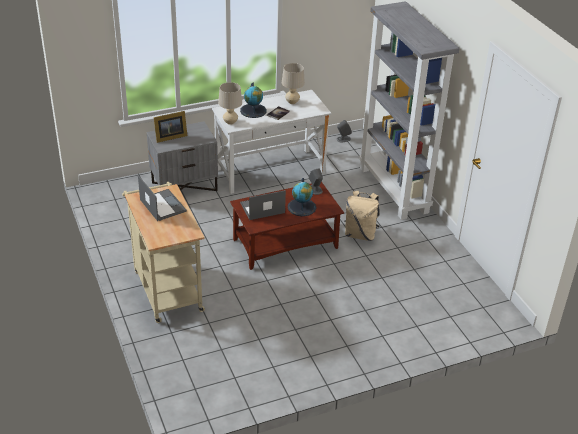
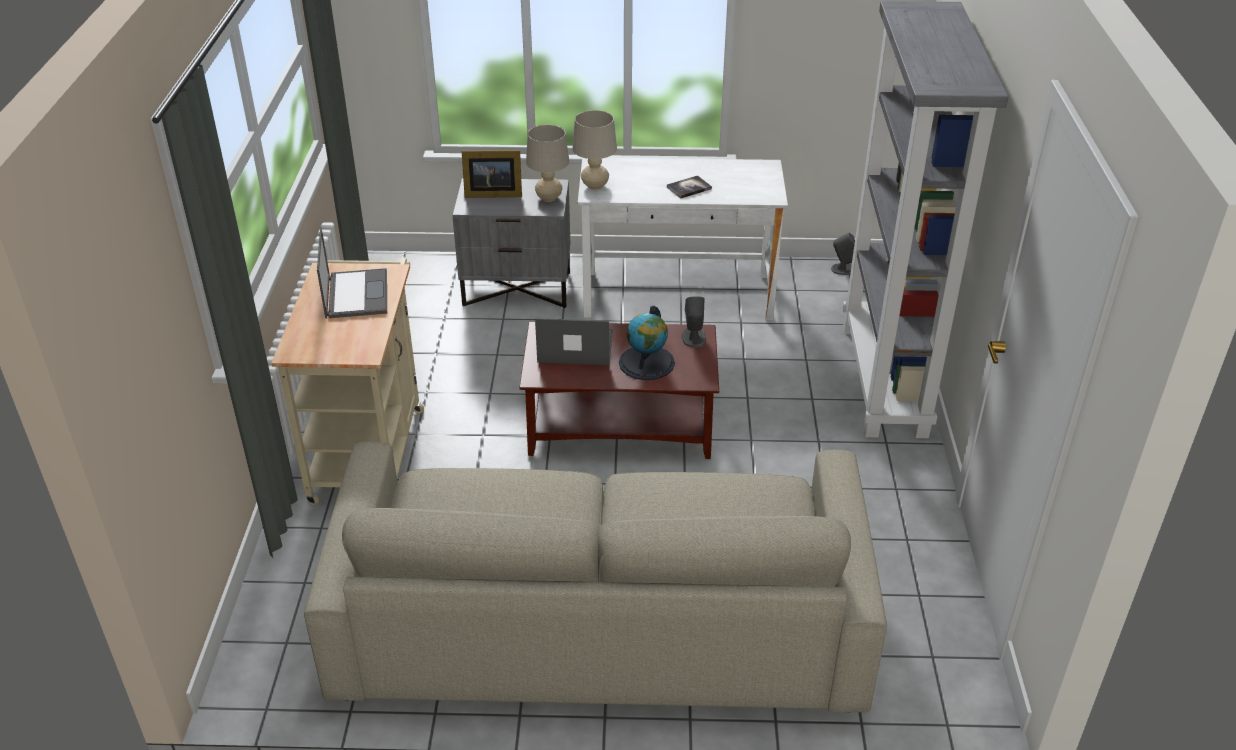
camera: 25 degrees right, 0 degrees up
globe [240,82,267,118] -> none
beige table lamp [282,63,305,104] -> beige table lamp moved to [526,125,569,202]
beige backpack [344,191,380,241] -> none
none -> beige sofa [304,441,887,712]

